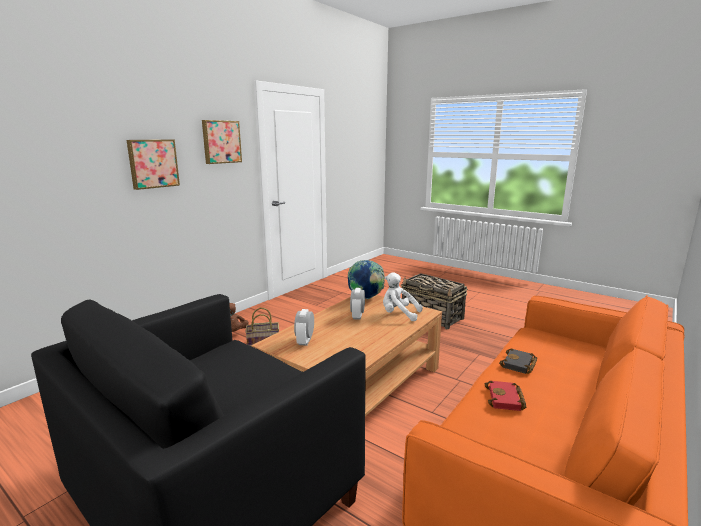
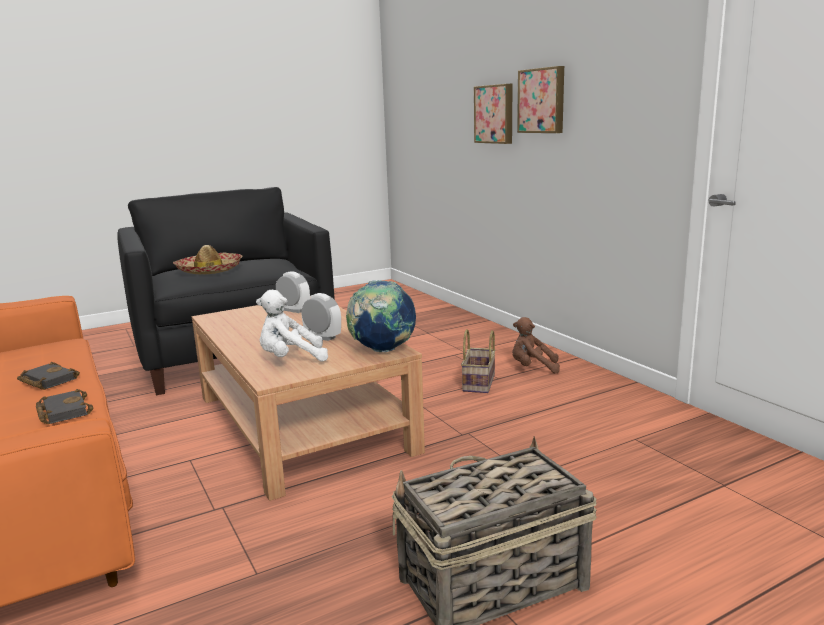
camera: 115 degrees right, 0 degrees up
picture [202,120,242,164] -> picture moved to [474,84,513,144]
white plush toy [383,273,423,321] -> white plush toy turned 150 degrees counterclockwise [256,290,328,362]
red book [485,381,526,411] -> black book [17,362,80,390]
none -> hat [173,245,242,274]

